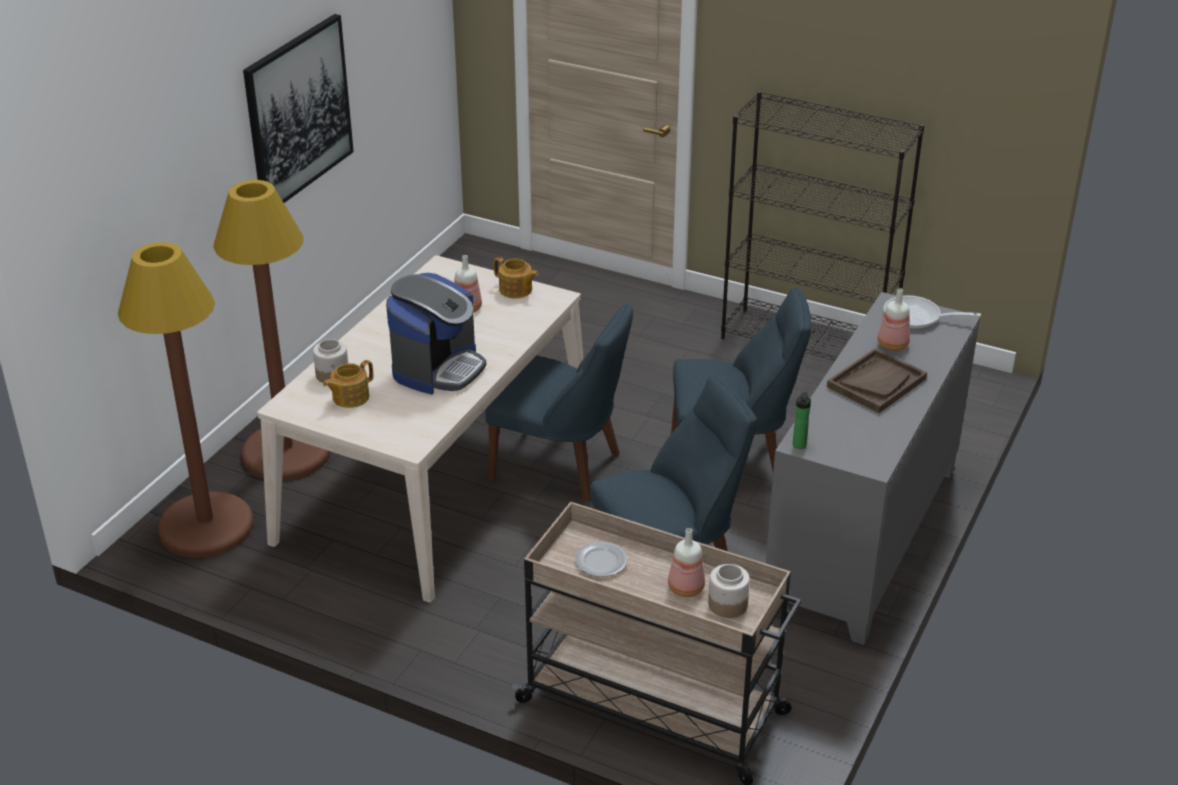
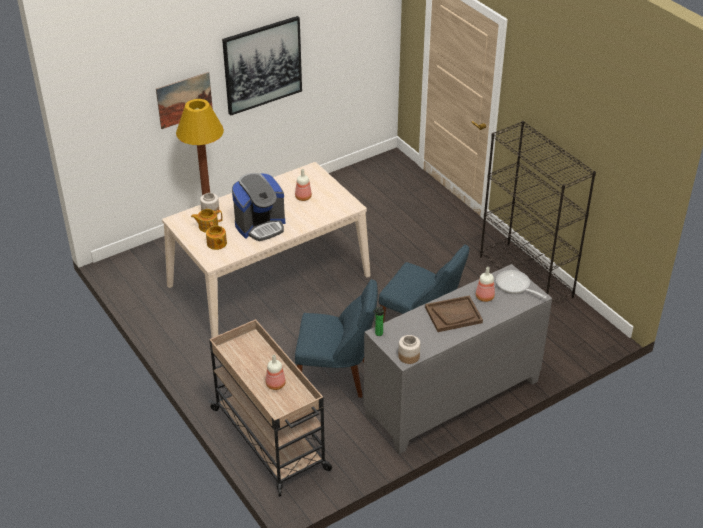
camera: 30 degrees right, 5 degrees up
brown floor lamp [118,242,254,558] -> none
blue chair [485,304,633,502] -> none
teapot [494,257,538,298] -> teapot moved to [206,222,227,250]
plate [575,542,628,577] -> none
jar [708,564,750,618] -> jar moved to [398,335,420,364]
none -> picture [156,72,213,129]

